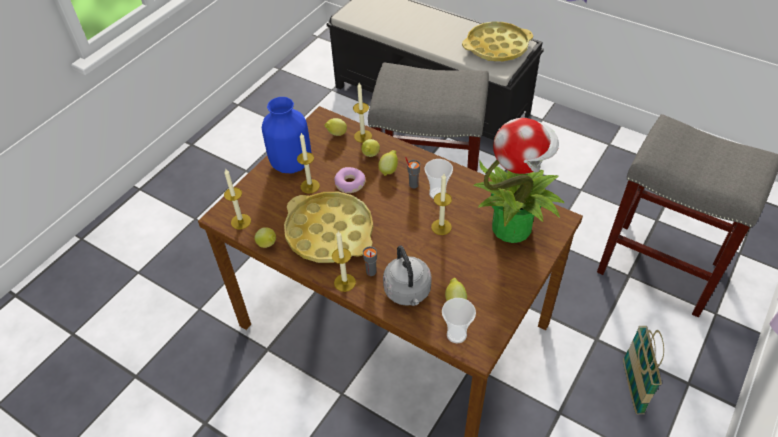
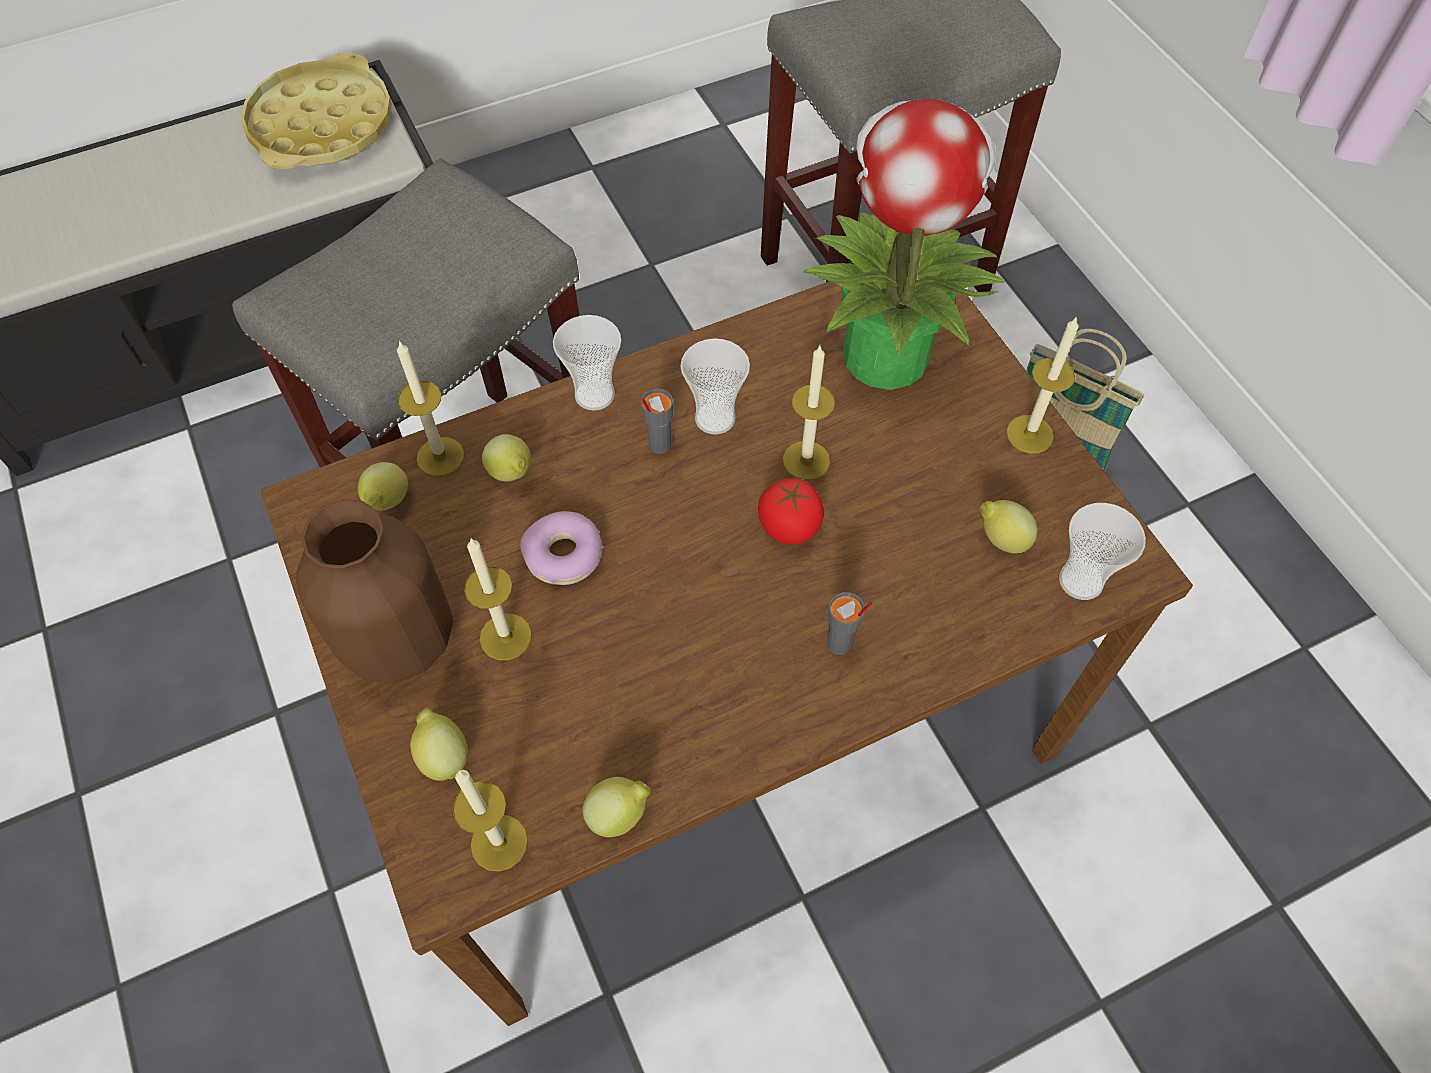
camera: 60 degrees left, 10 degrees up
blue vase [262,97,311,173] -> brown vase [295,499,453,683]
yellow tray [284,192,373,263] -> none
candle [332,231,356,292] -> candle moved to [1006,316,1079,453]
lemon [378,150,398,176] -> lemon moved to [410,707,468,781]
grey kettle [383,246,432,306] -> none
none -> cup [553,315,621,411]
none -> tomato [758,478,824,545]

